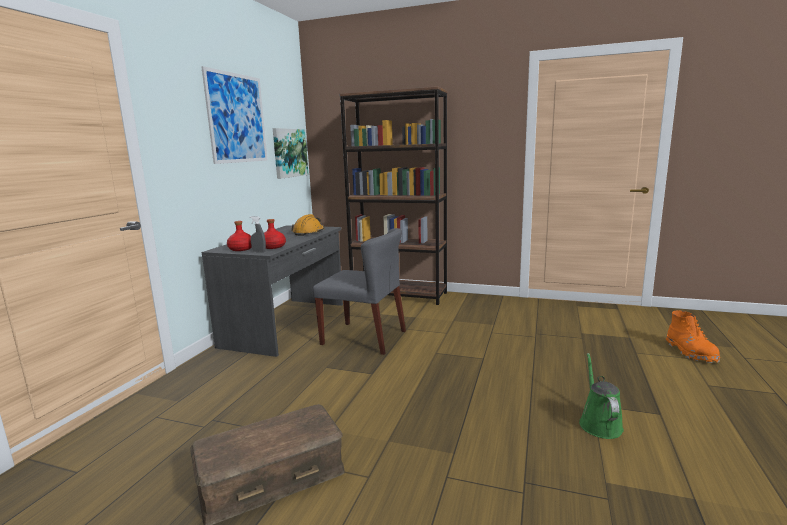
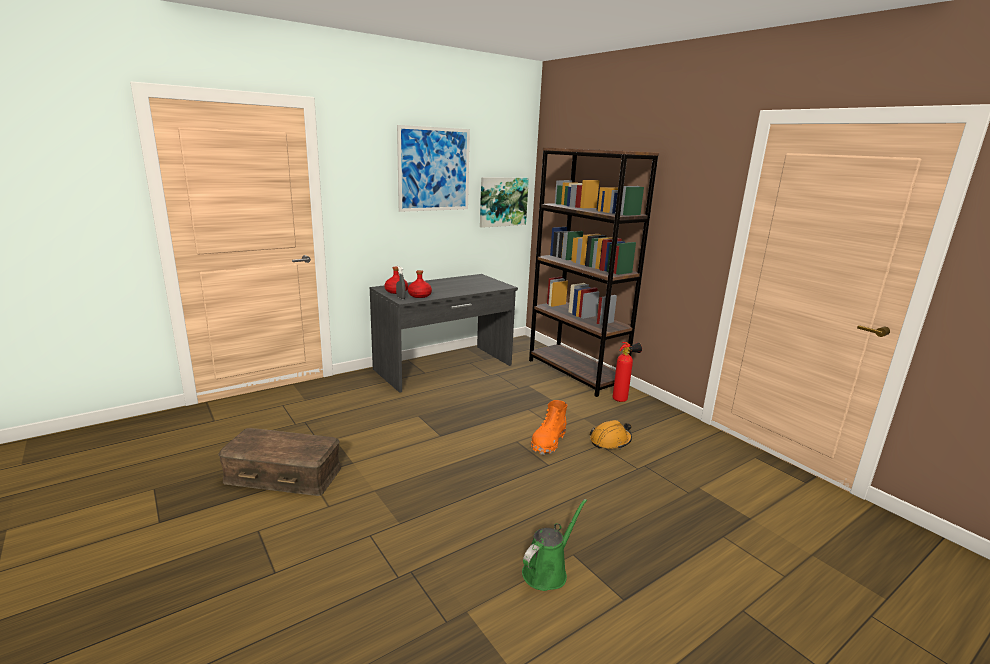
camera: 35 degrees right, 5 degrees up
orange hard hat [291,214,324,236] -> orange hard hat moved to [589,420,632,449]
grey chair [313,228,406,355] -> none
orange boot [666,310,720,363] -> orange boot moved to [531,400,567,455]
none -> fire extinguisher [613,342,642,402]

